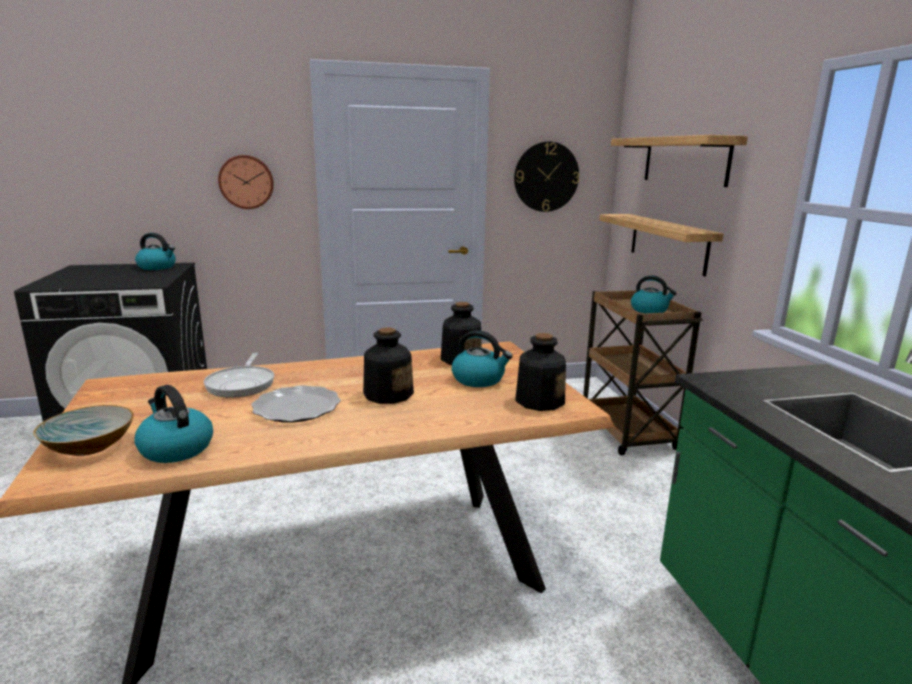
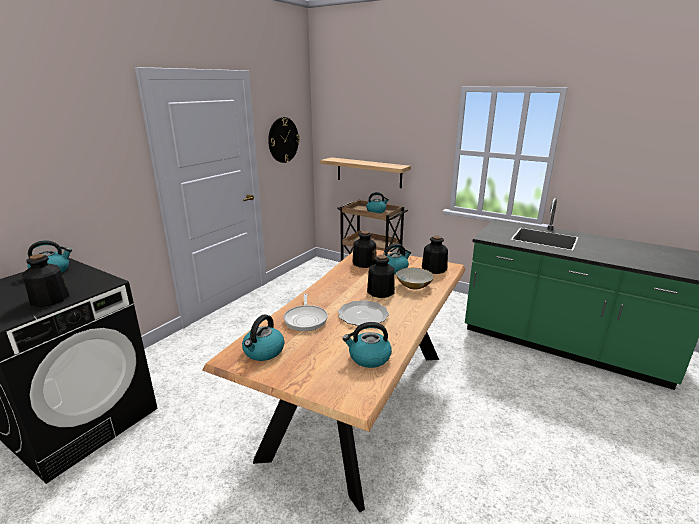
camera: 45 degrees left, 5 degrees up
bowl [33,405,134,456] -> bowl moved to [396,268,434,290]
frying pan [204,353,274,398] -> frying pan turned 45 degrees clockwise [284,294,328,331]
wall clock [218,155,274,209] -> none
shelf [611,135,748,187] -> none
none -> bottle [22,254,69,307]
none -> kettle [242,315,284,361]

